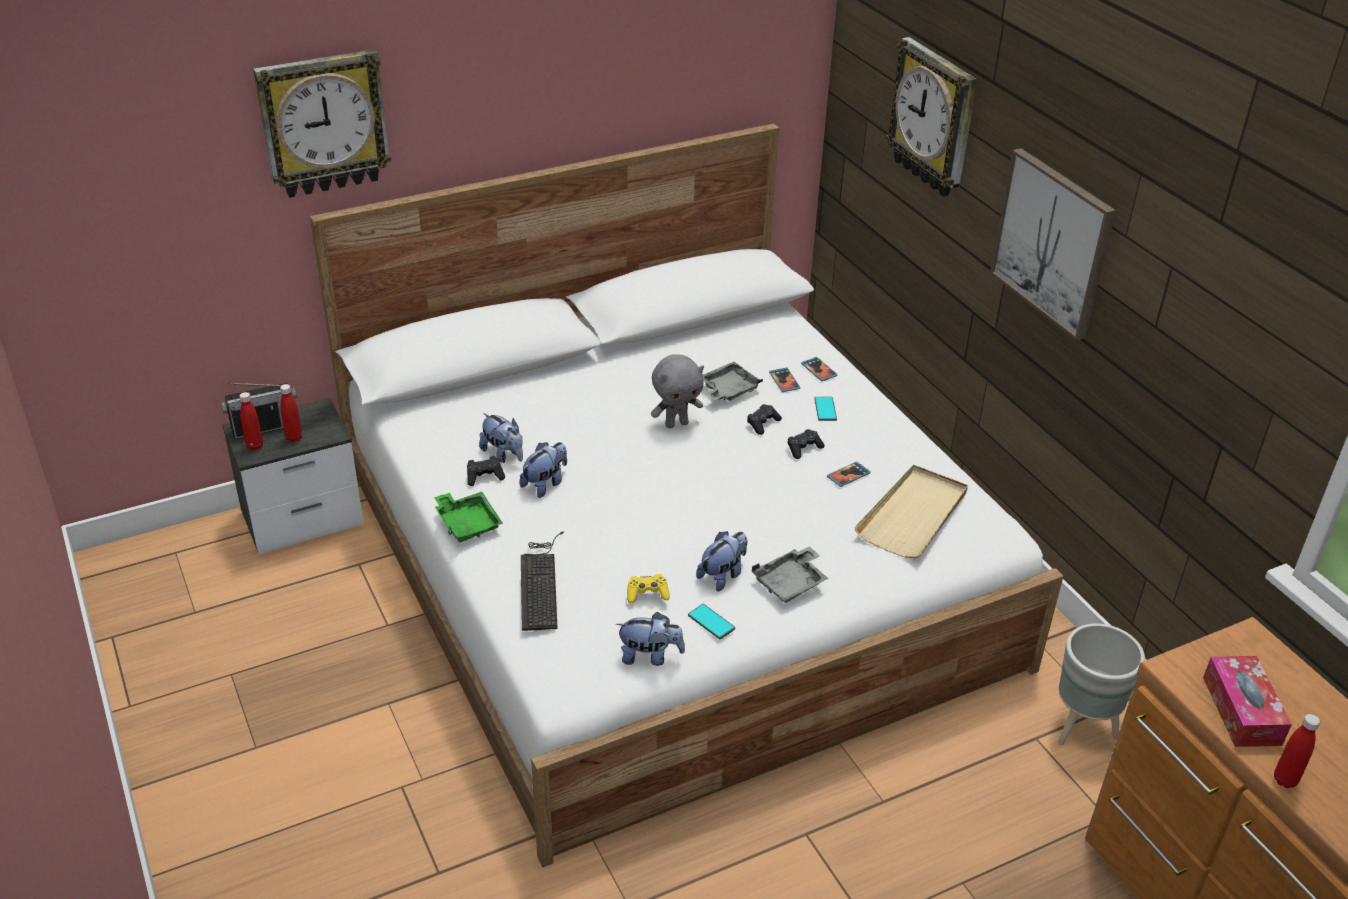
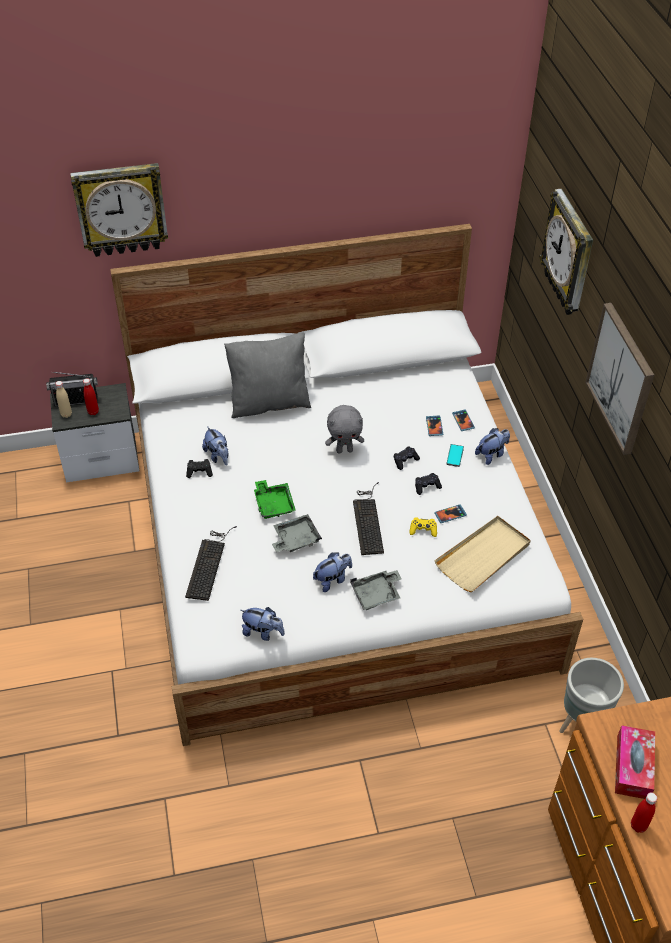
camera: 15 degrees right, 10 degrees up
red bottle [239,392,263,450] -> beige bottle [55,381,72,418]
green tray [434,492,503,542] -> green tray moved to [254,480,296,519]
plush toy [520,442,567,498] -> plush toy moved to [475,428,510,465]
yellow game controller [627,574,670,603] -> yellow game controller moved to [409,517,437,537]
phone [688,604,735,640] -> none
grey tray [703,362,763,401] -> grey tray moved to [272,514,322,552]
none -> grey pillow [224,333,311,418]
none -> keyboard [353,482,384,555]

